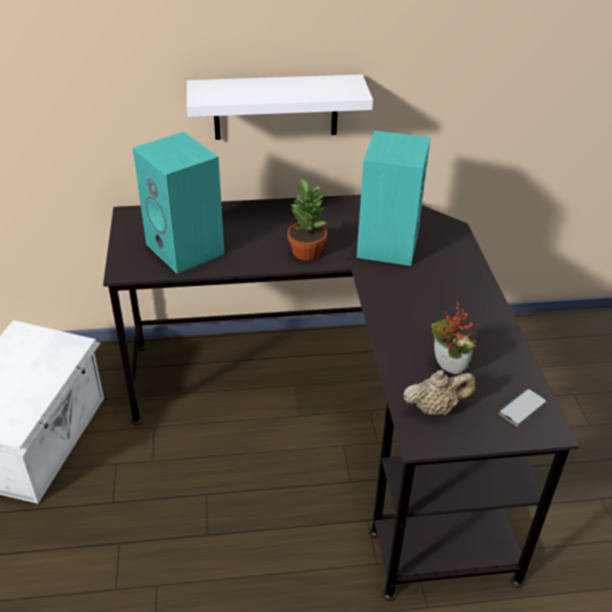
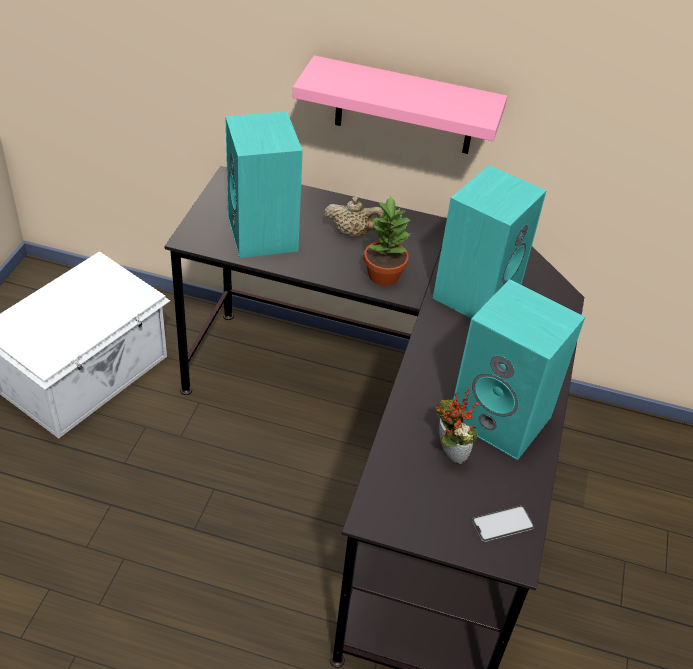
camera: 20 degrees right, 5 degrees up
white shelf [187,74,373,140] -> pink shelf [293,55,507,154]
beige teapot [403,370,476,415] -> beige teapot moved to [325,197,384,237]
none -> turquoise speaker [453,279,585,460]

